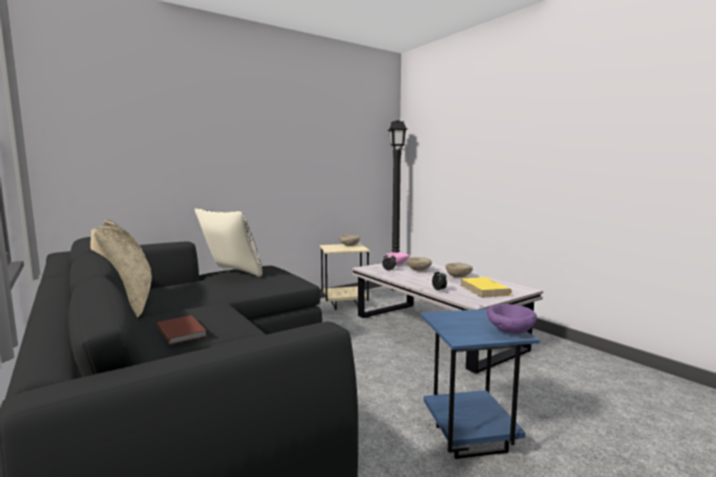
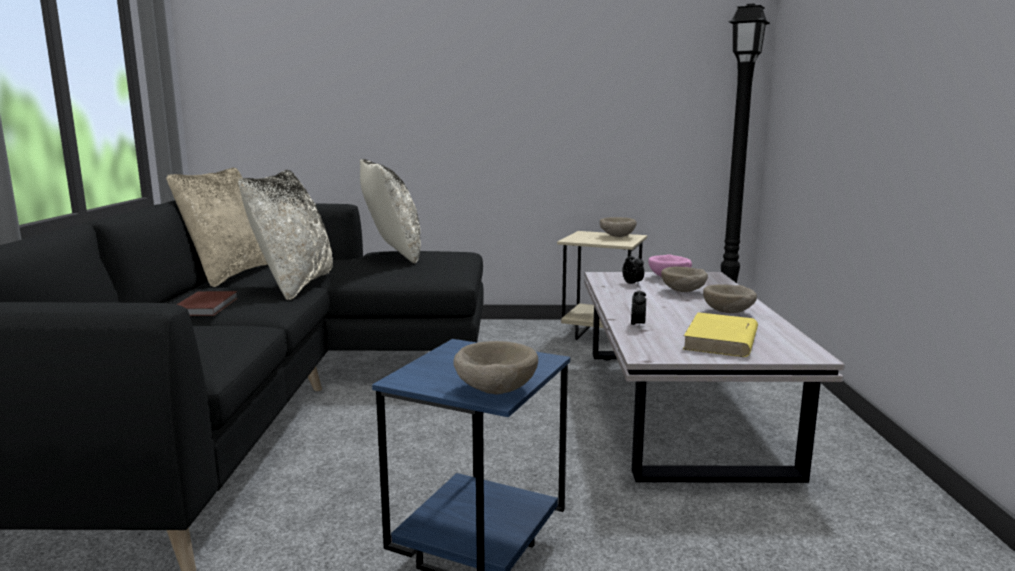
camera: 35 degrees right, 5 degrees up
purple bowl [487,304,537,334] -> beige bowl [453,341,538,394]
none -> beige pillow [238,169,333,300]

